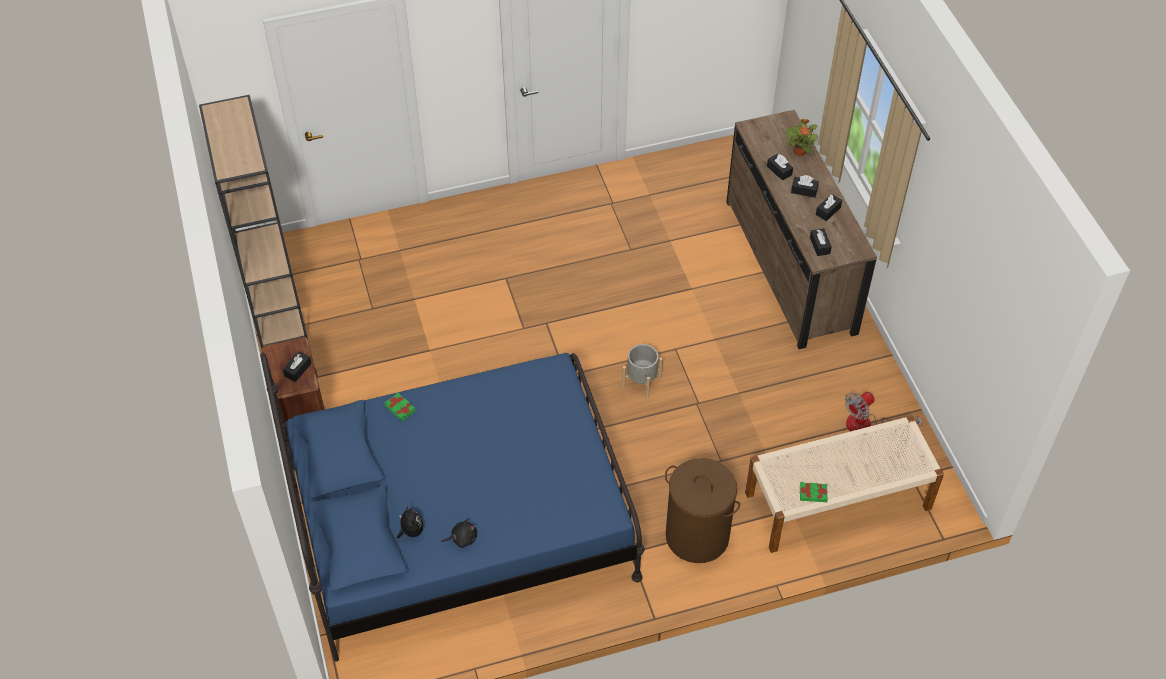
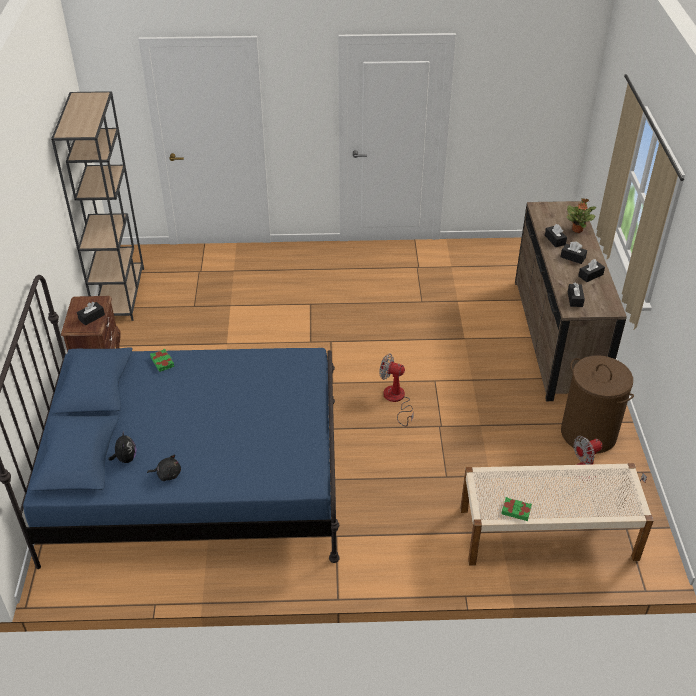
camera: 15 degrees right, 10 degrees down
grey planter [622,344,663,398] -> fan [379,354,414,426]
brown laundry basket [665,458,740,563] -> brown laundry basket moved to [561,355,634,454]

